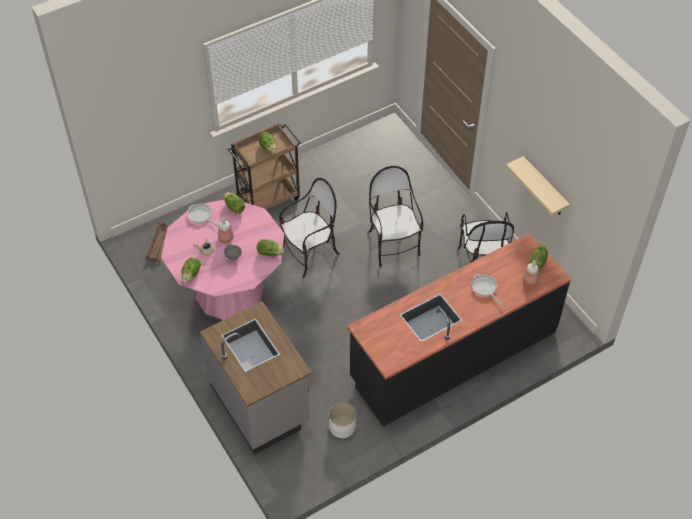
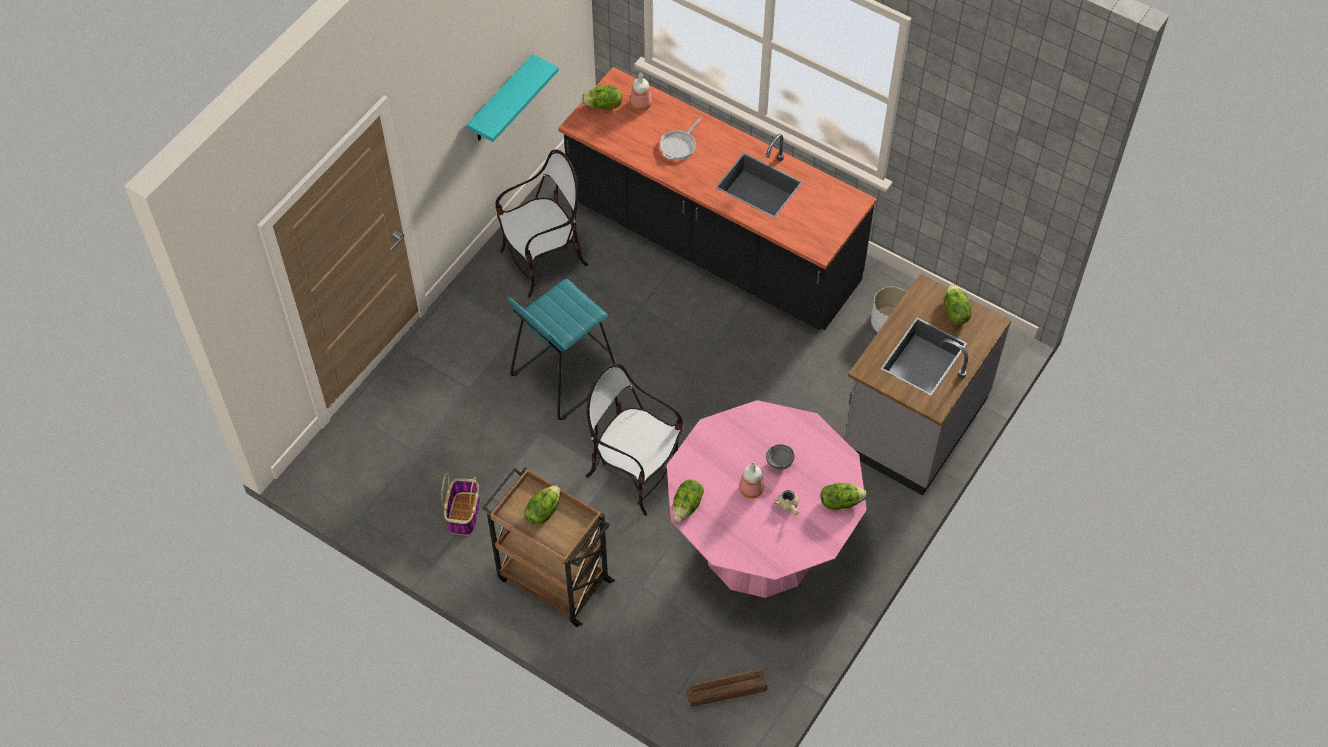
camera: 115 degrees left, 5 degrees up
frying pan [188,204,219,227] -> none
lettuce [257,239,284,256] -> lettuce moved to [944,285,972,325]
chair [369,166,424,267] -> turquoise stool [508,279,615,420]
beige shelf [506,156,570,216] -> turquoise shelf [467,54,559,142]
none -> basket [441,473,480,535]

